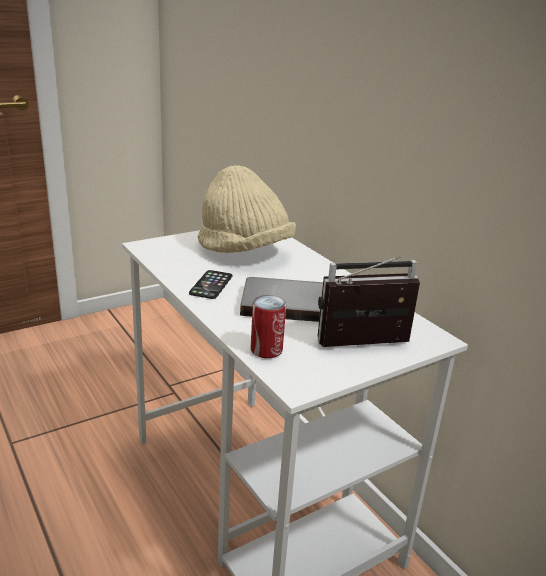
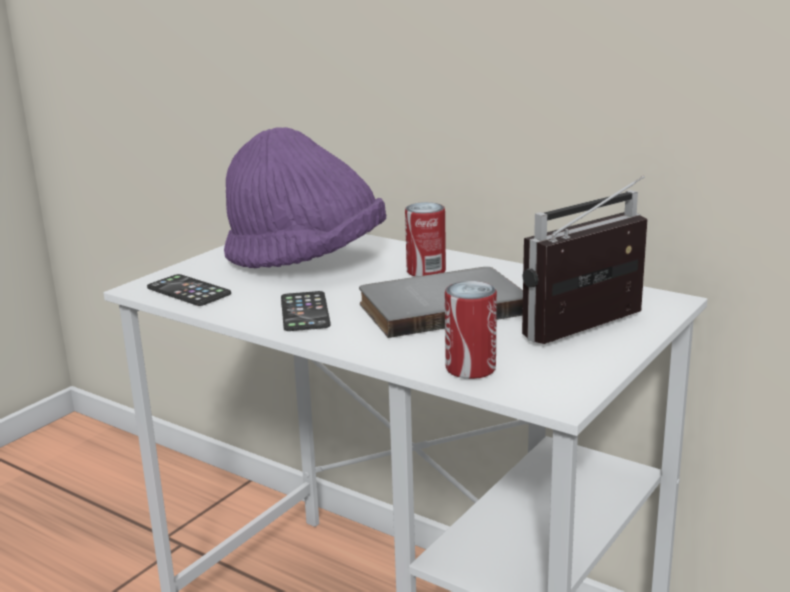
camera: 20 degrees left, 5 degrees down
beige hat [197,165,296,253] -> purple hat [224,127,386,268]
none -> phone [147,274,231,306]
none -> can [405,202,446,277]

